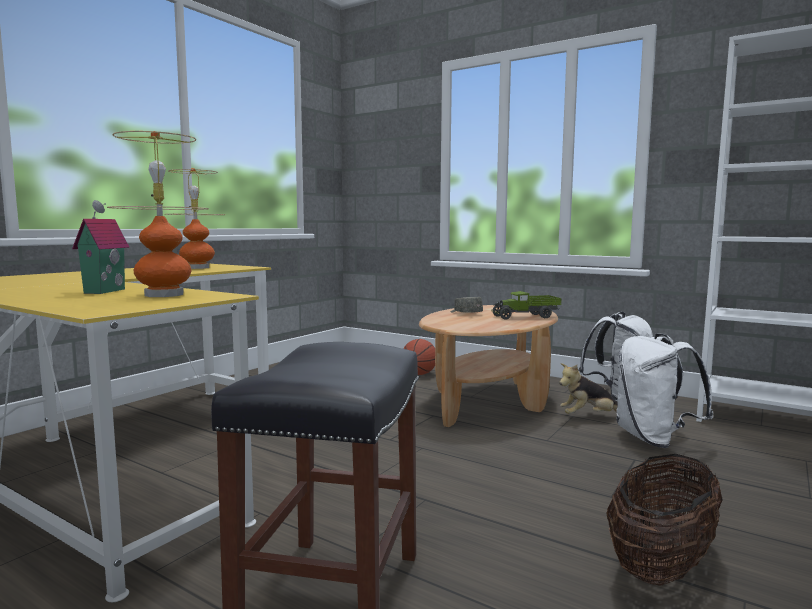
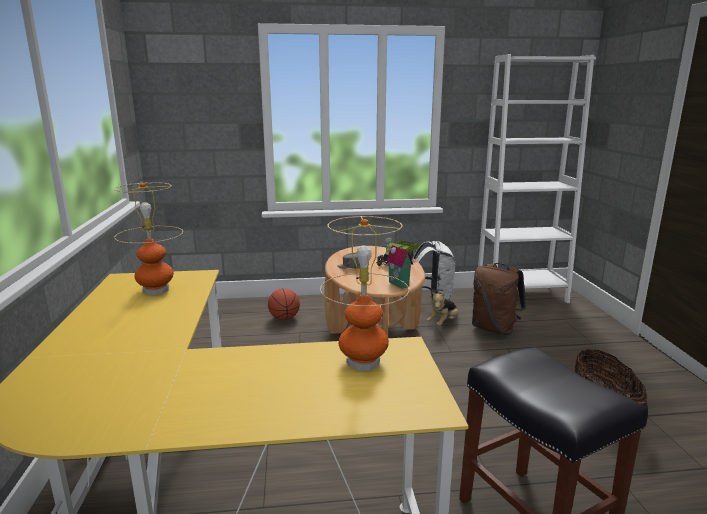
camera: 40 degrees left, 10 degrees up
toy house [72,200,129,294] -> toy house moved to [385,238,413,288]
white backpack [616,333,714,448] -> brown backpack [472,263,526,335]

